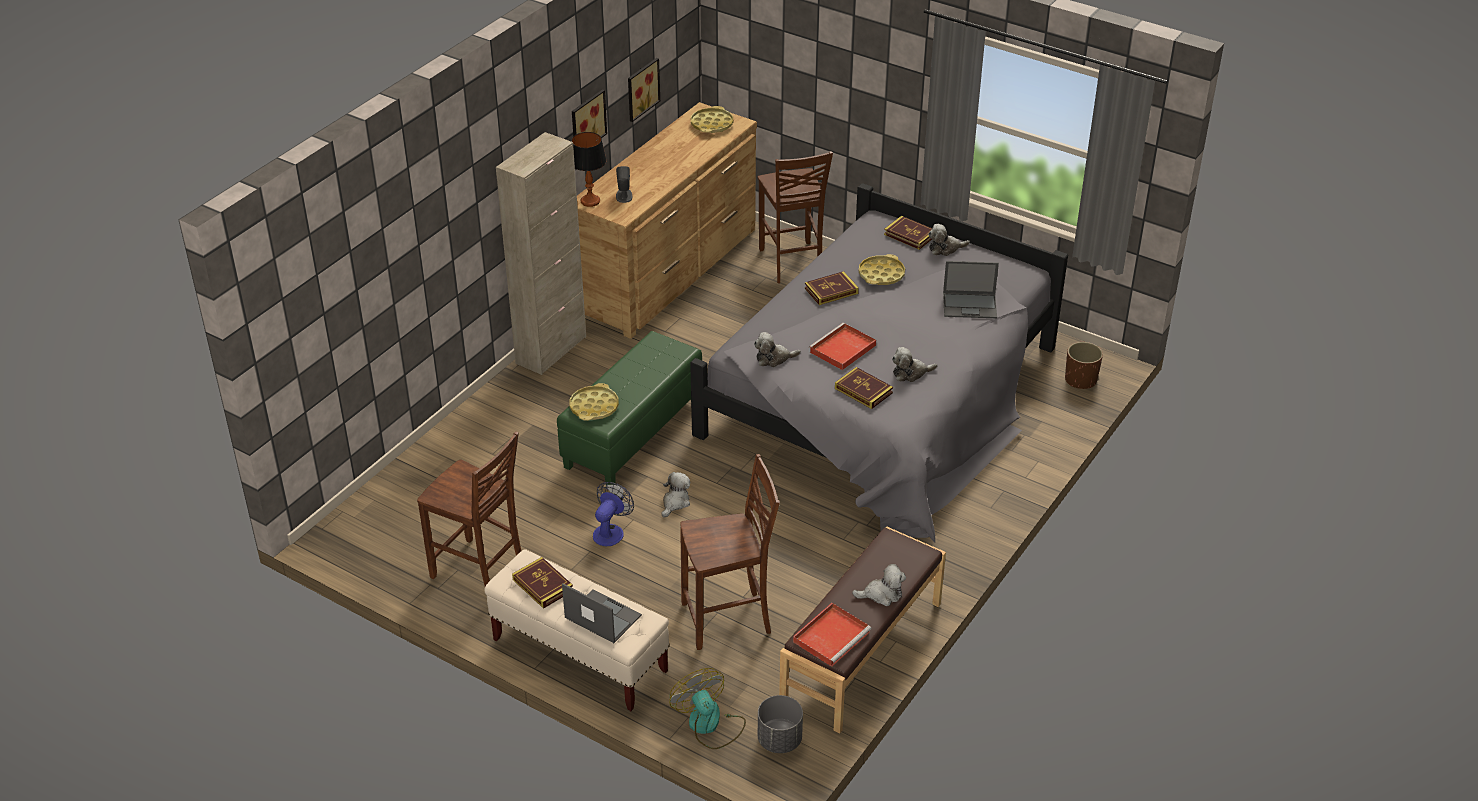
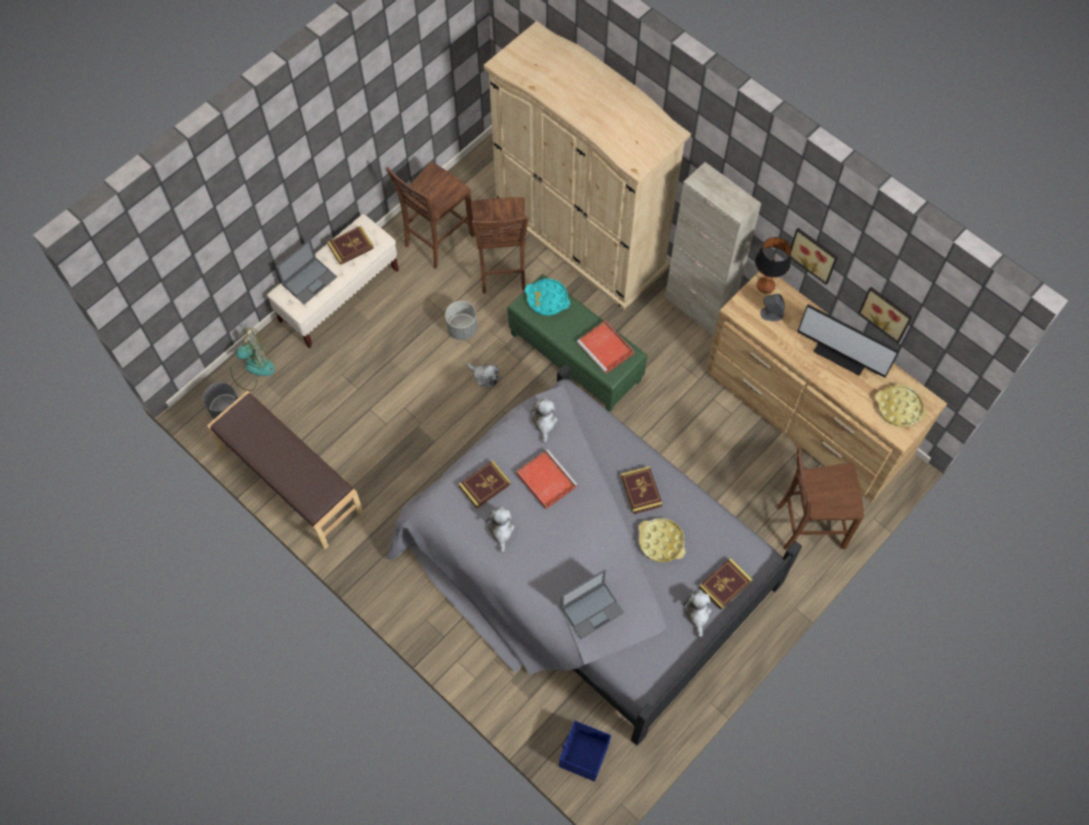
camera: 100 degrees right, 25 degrees up
yellow tray [569,383,619,421] -> turquoise tray [525,279,570,316]
fan [593,482,634,546] -> grey planter [445,301,478,340]
brown chair [680,454,780,650] -> brown chair moved to [471,197,529,294]
red tray [793,603,871,667] -> red tray moved to [577,320,634,374]
plush toy [852,564,906,606] -> none
laptop [943,261,999,318] -> laptop turned 135 degrees counterclockwise [560,570,624,639]
brown planter [1065,342,1103,389] -> blue storage box [559,721,611,782]
none -> beige wardrobe [484,21,691,310]
none -> monitor [797,304,899,378]

